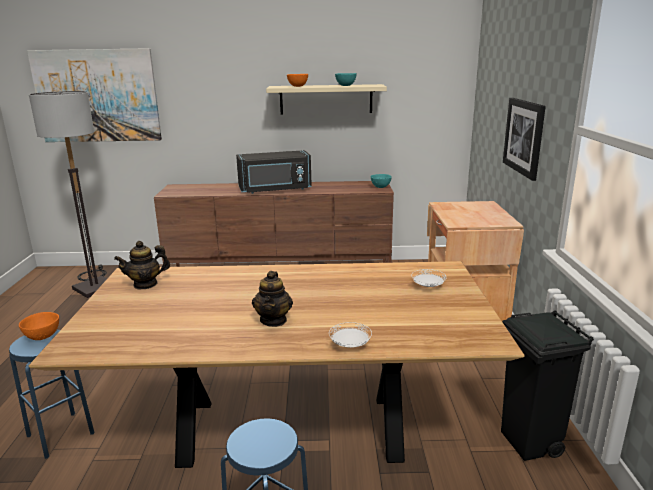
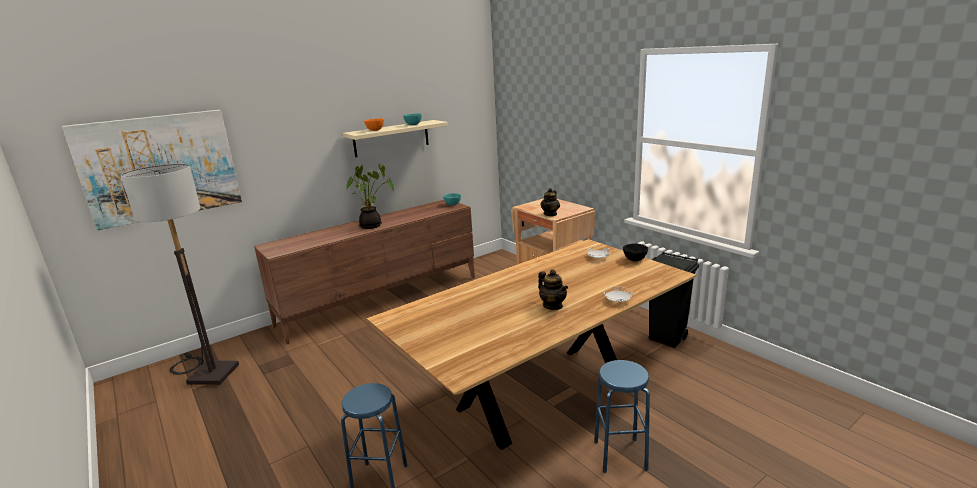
camera: 35 degrees left, 0 degrees up
orange bowl [19,312,59,340] -> none
teapot [114,241,170,289] -> teapot moved to [540,188,560,216]
black microwave [236,150,312,194] -> potted plant [346,164,394,229]
picture [503,98,546,181] -> none
none -> black bowl [623,244,648,261]

